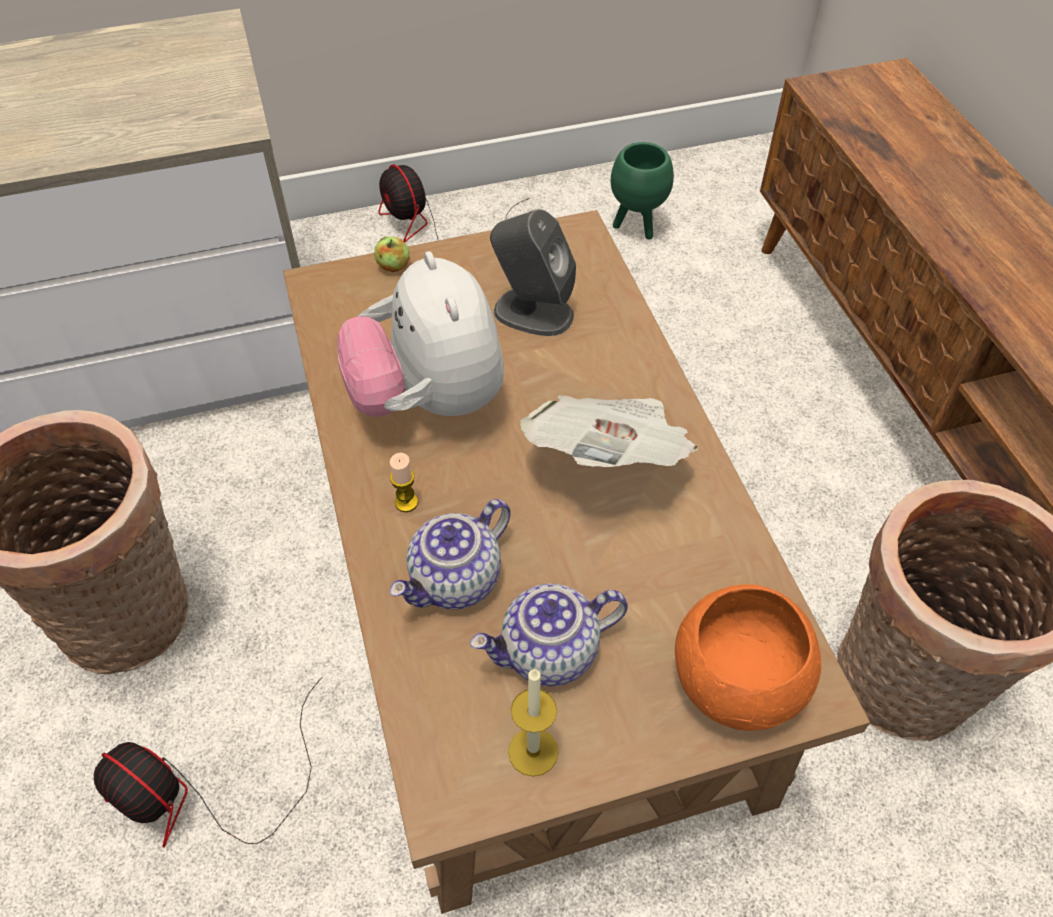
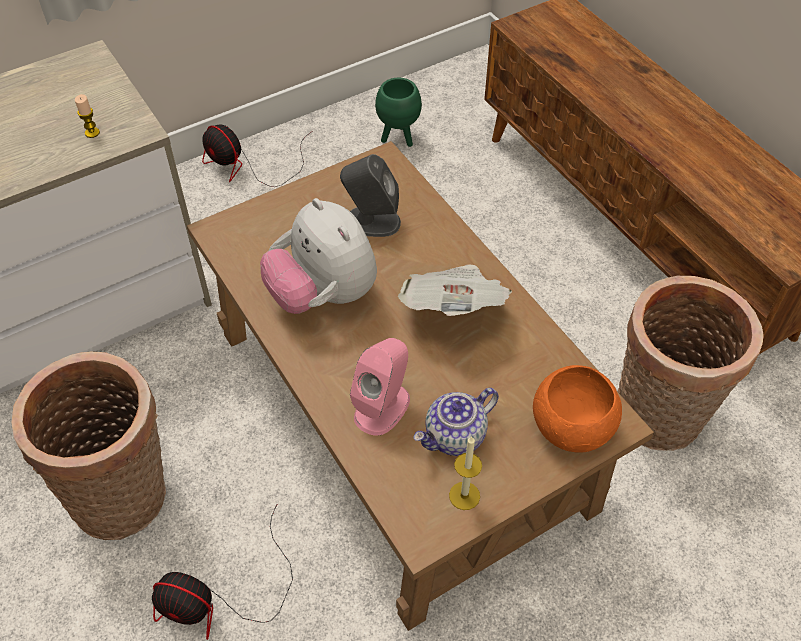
camera: 15 degrees left, 0 degrees up
apple [374,237,409,272] -> none
teapot [389,499,511,609] -> pink speaker [350,338,410,436]
candle [390,453,418,512] -> candle moved to [75,94,100,138]

